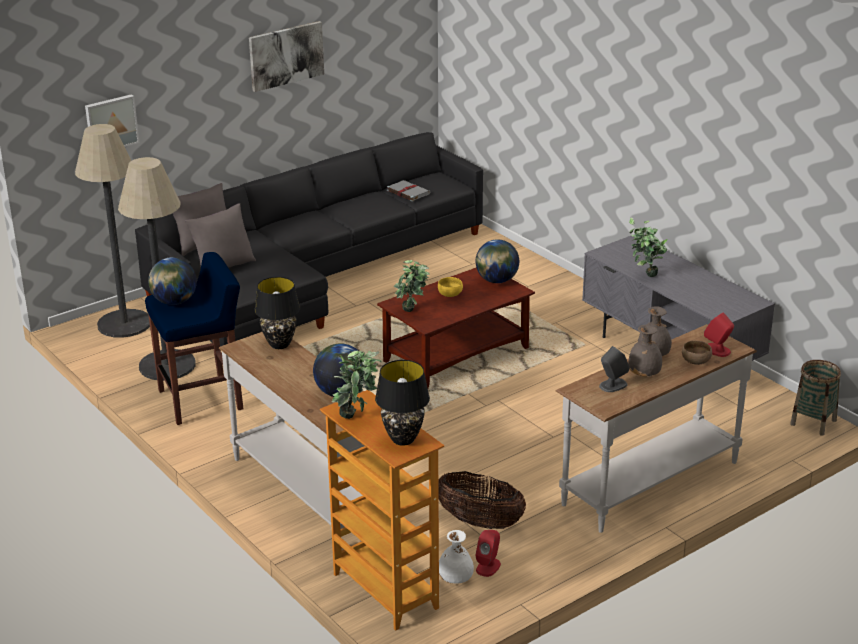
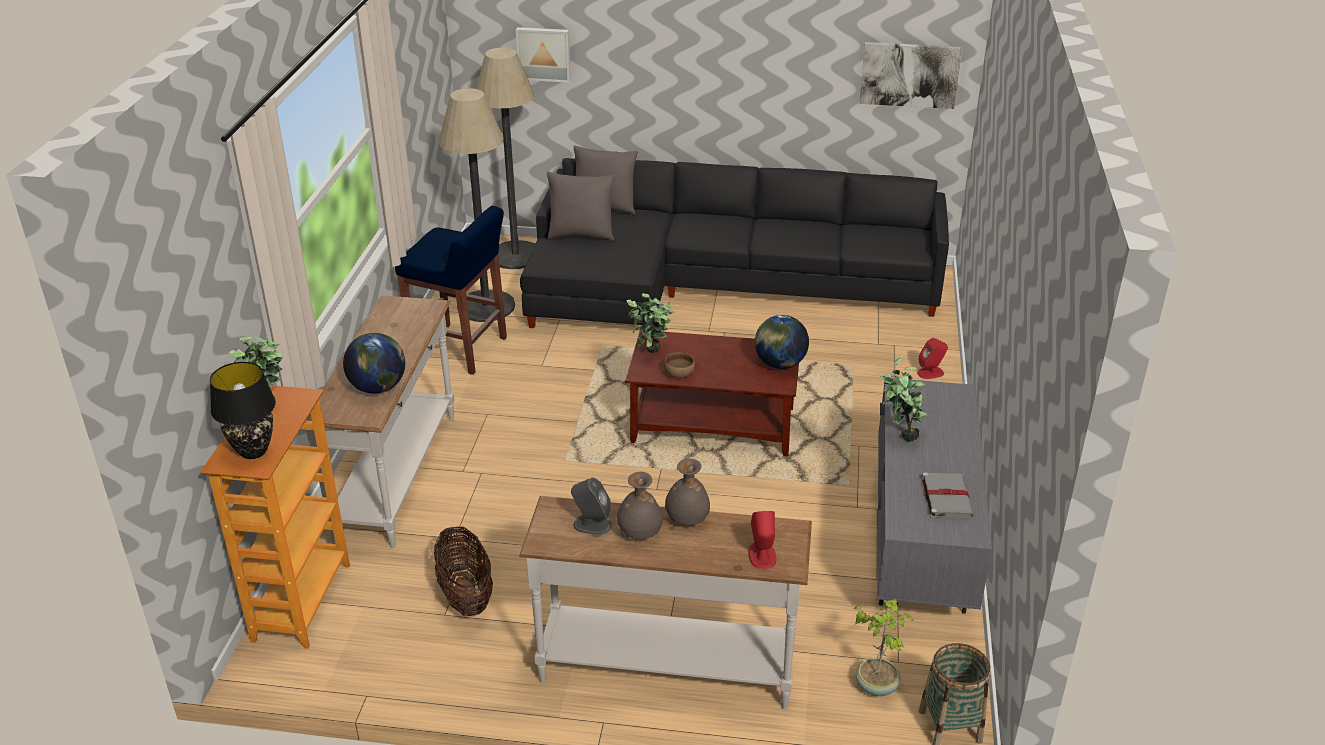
camera: 45 degrees right, 5 degrees up
globe [148,257,197,305] -> none
picture [249,21,324,92] -> picture moved to [860,42,962,109]
black table lamp [255,277,300,349] -> none
grey book [387,180,430,202] -> grey book moved to [921,472,974,519]
yellow bowl [438,277,463,297] -> none
white vase [439,530,474,583] -> none
red speaker [475,530,501,577] -> red speaker moved to [917,338,948,379]
brown bowl [682,340,712,365] -> brown bowl moved to [664,352,695,378]
none -> potted plant [853,599,914,696]

